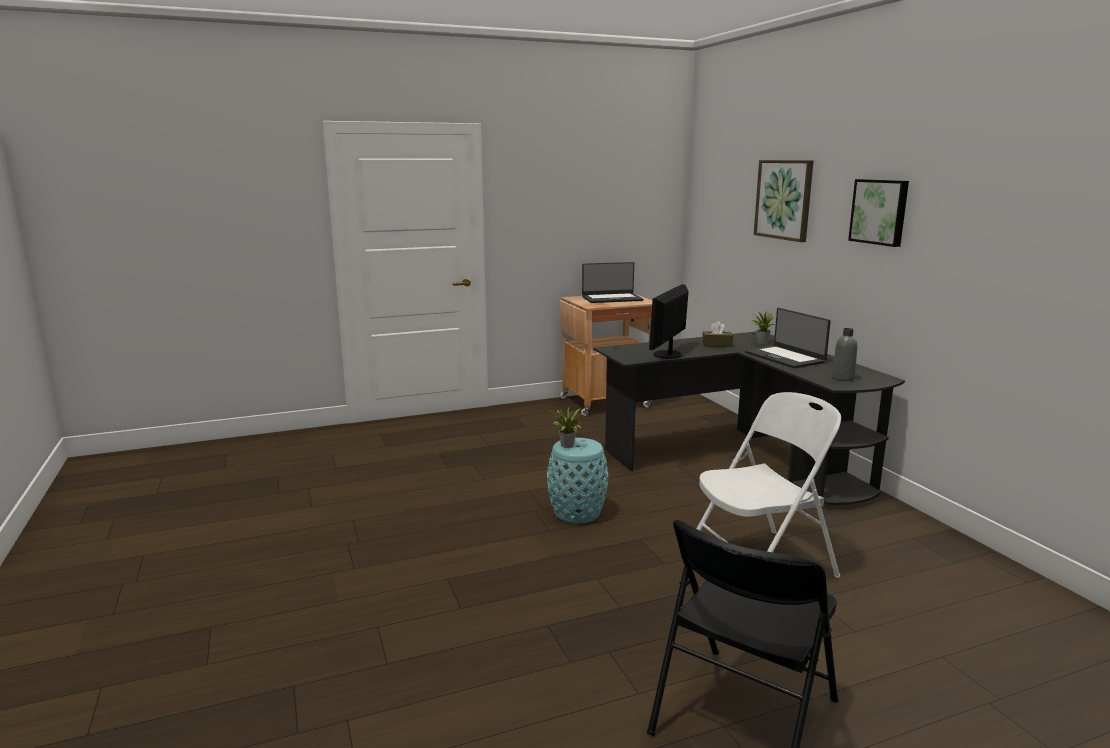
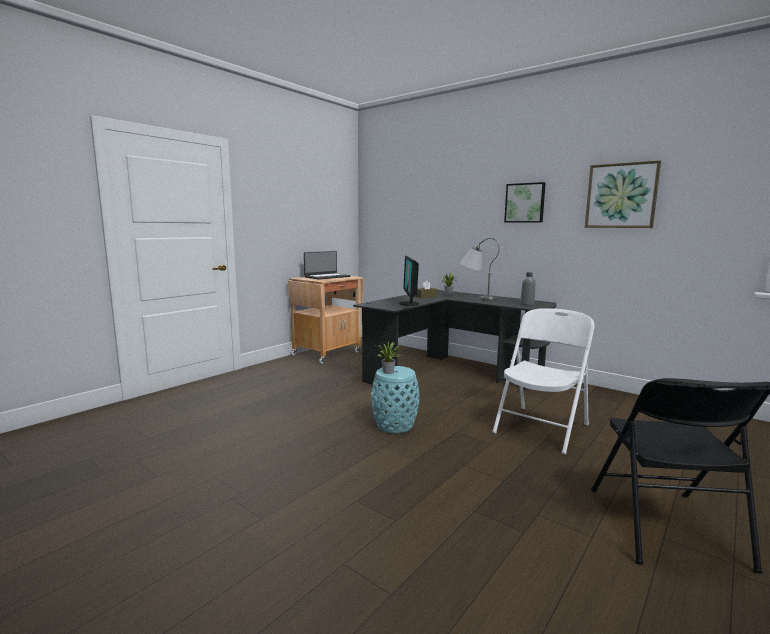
camera: 30 degrees left, 5 degrees down
laptop [745,308,831,368] -> grey table lamp [460,238,500,302]
picture [754,160,814,242] -> picture moved to [585,160,661,228]

